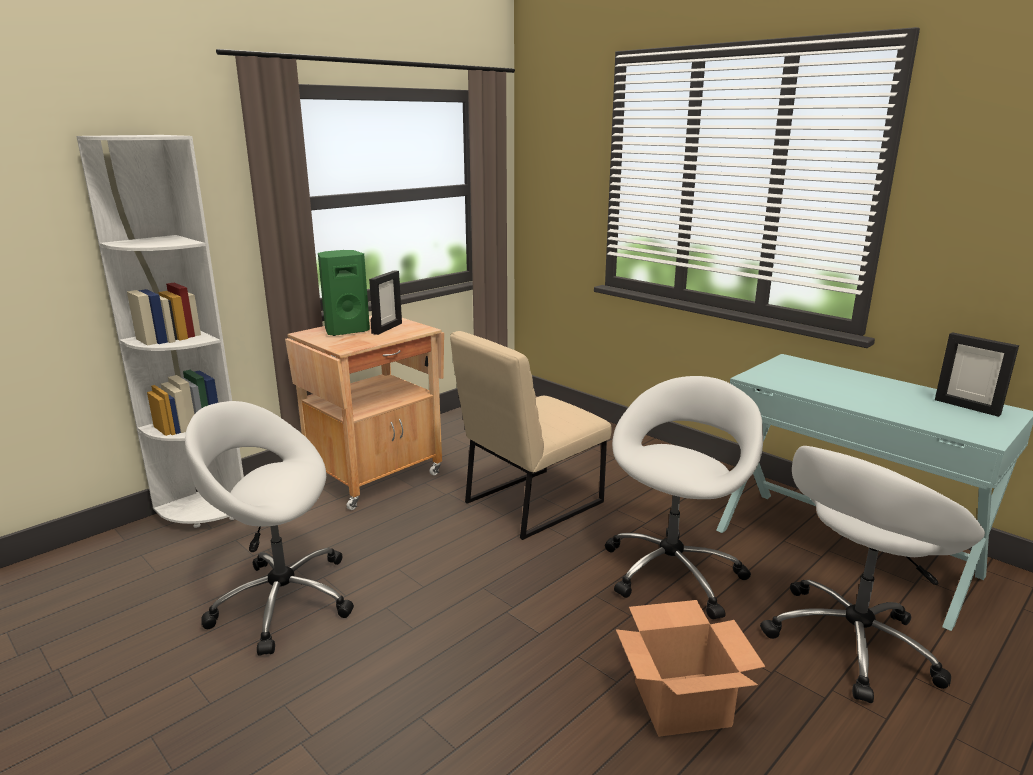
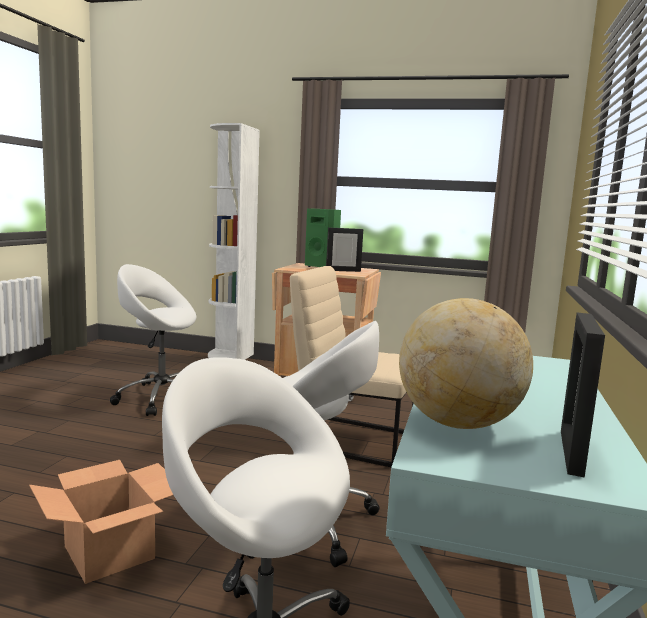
camera: 60 degrees right, 10 degrees down
white office chair [185,401,354,656] -> white office chair turned 60 degrees counterclockwise [110,264,196,416]
none -> globe [399,298,533,429]

